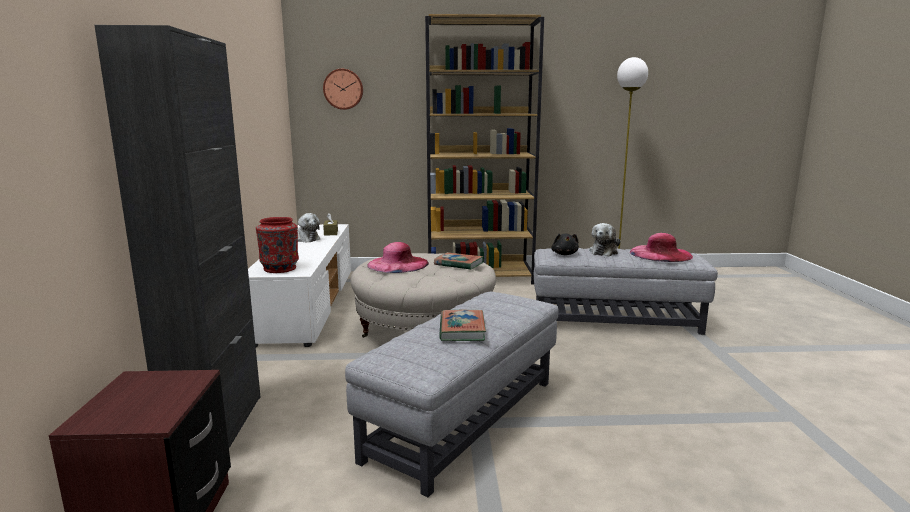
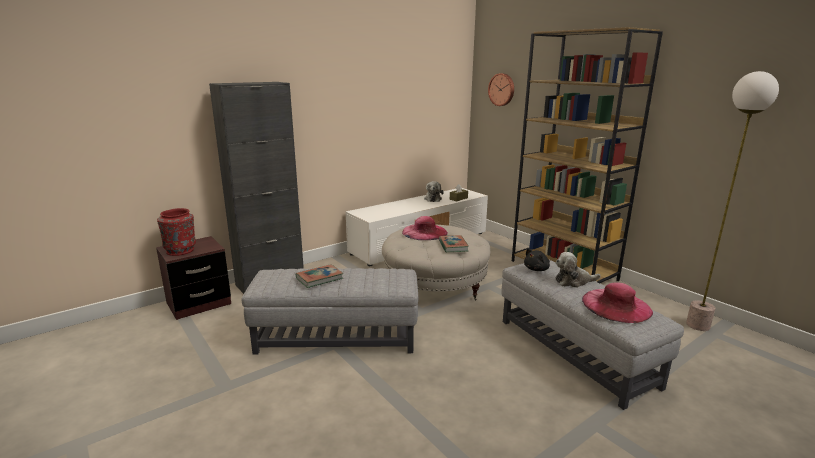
camera: 55 degrees right, 5 degrees up
red vase [256,217,299,273] -> red vase moved to [157,208,196,256]

